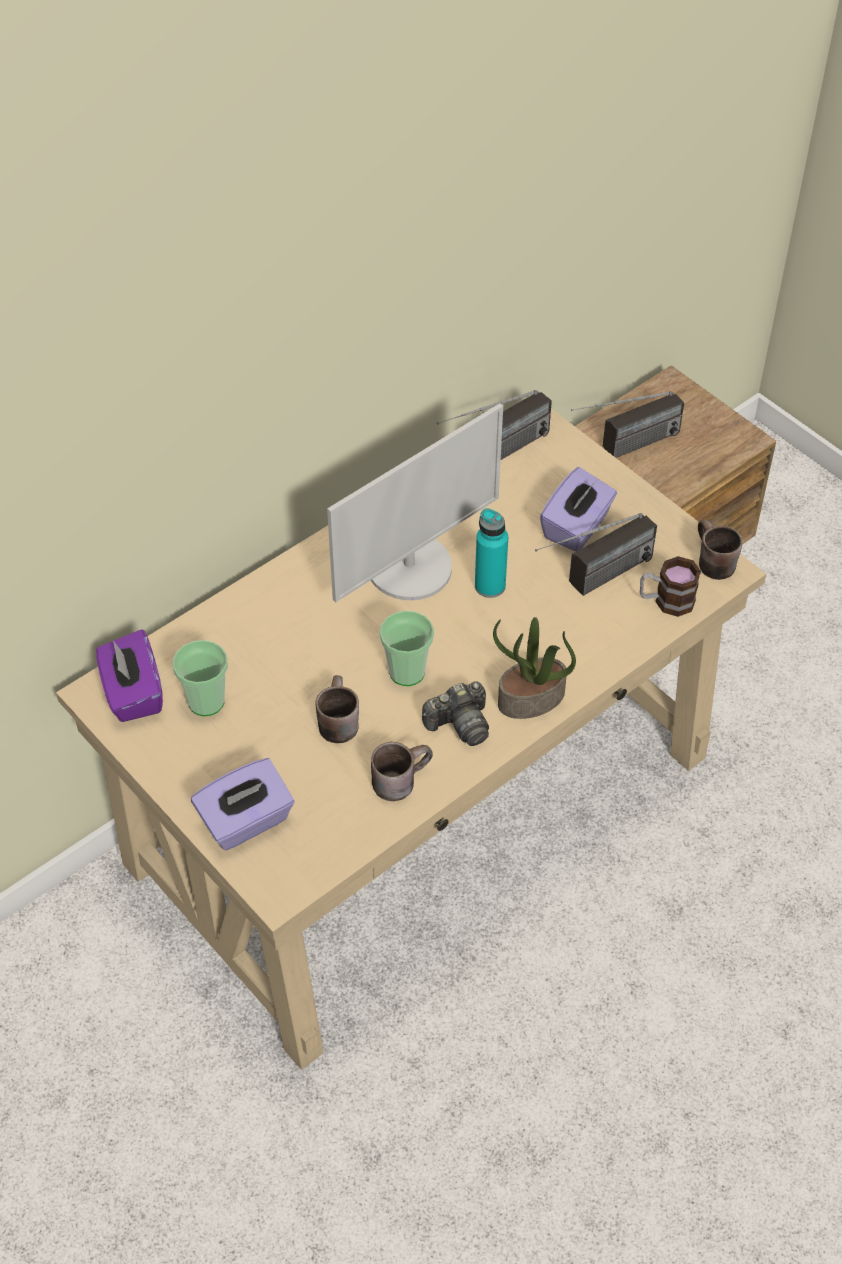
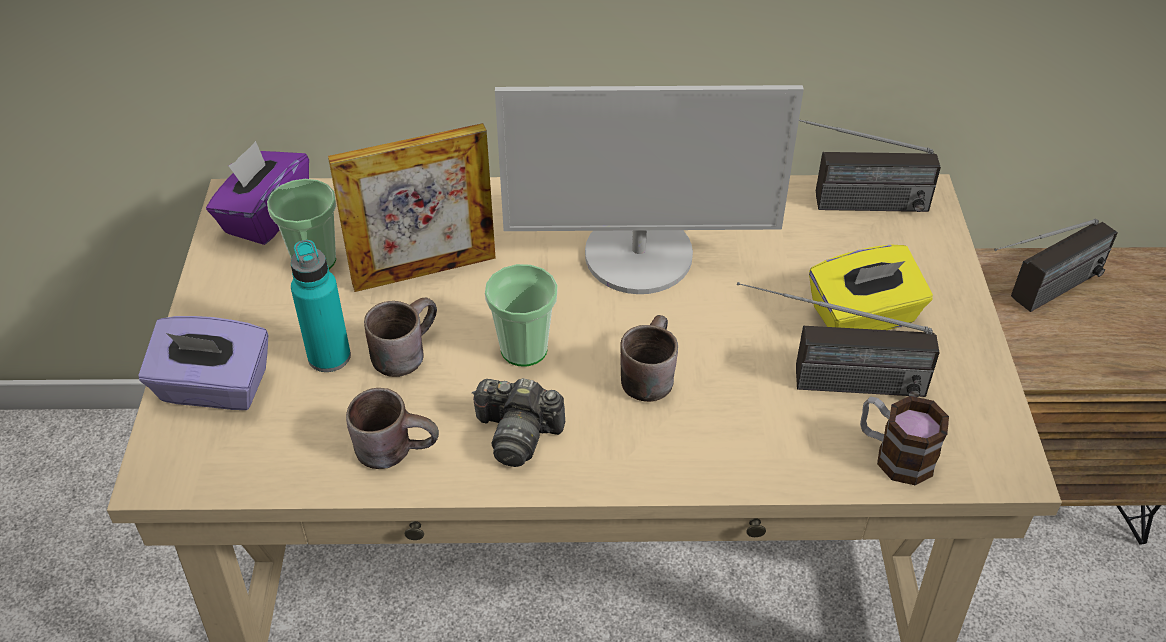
camera: 40 degrees right, 5 degrees down
turquoise bottle [475,508,508,598] -> turquoise bottle moved to [291,240,351,372]
potted plant [493,617,576,719] -> none
purple tissue box [540,467,617,552] -> yellow tissue box [809,244,933,330]
radio [571,391,684,458] -> radio turned 45 degrees counterclockwise [994,219,1118,312]
brown mug [698,520,742,580] -> brown mug moved to [620,315,678,402]
none -> picture frame [328,123,496,292]

